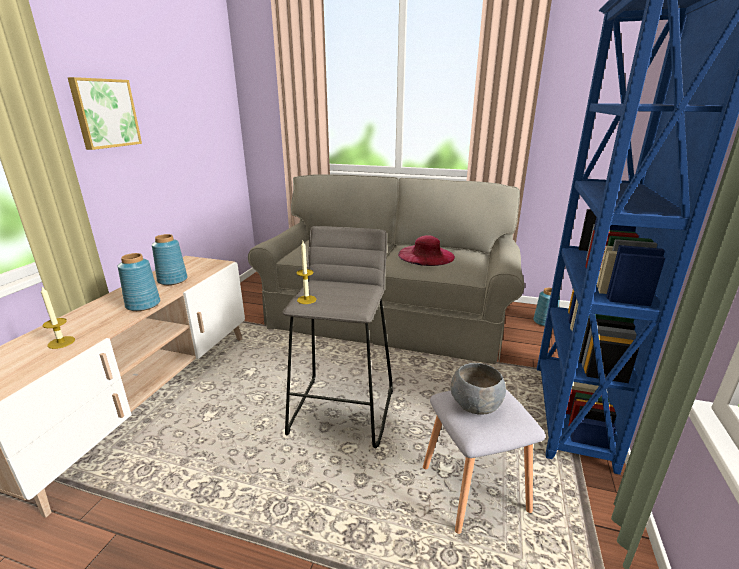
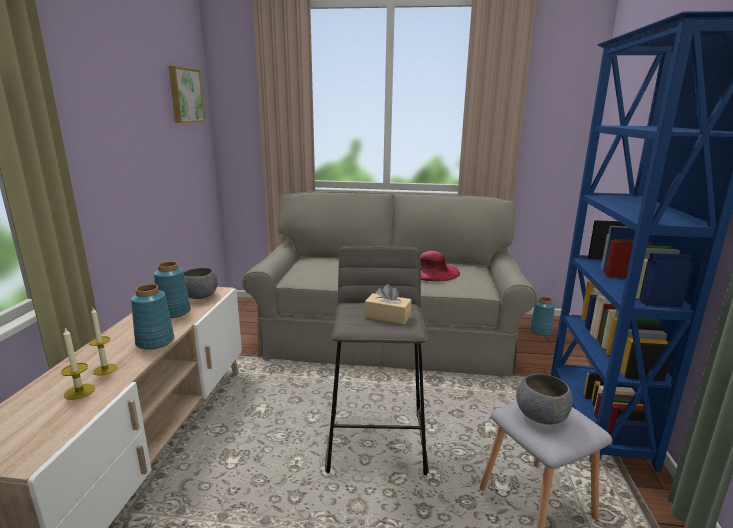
camera: 10 degrees left, 5 degrees down
picture [67,77,142,150] -> picture moved to [169,66,205,123]
candle [297,241,317,304] -> candle moved to [89,308,117,376]
none -> grey bowl [184,268,218,299]
none -> beige tissue box [365,284,412,324]

